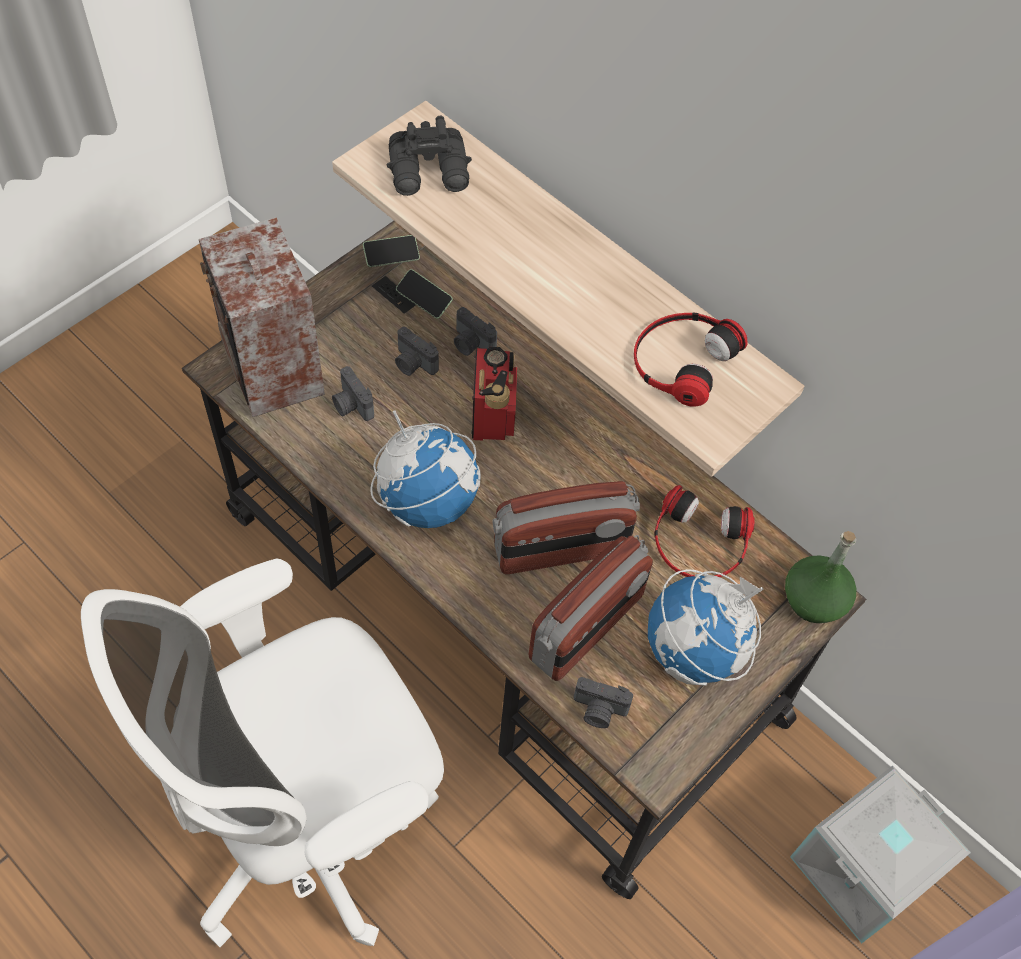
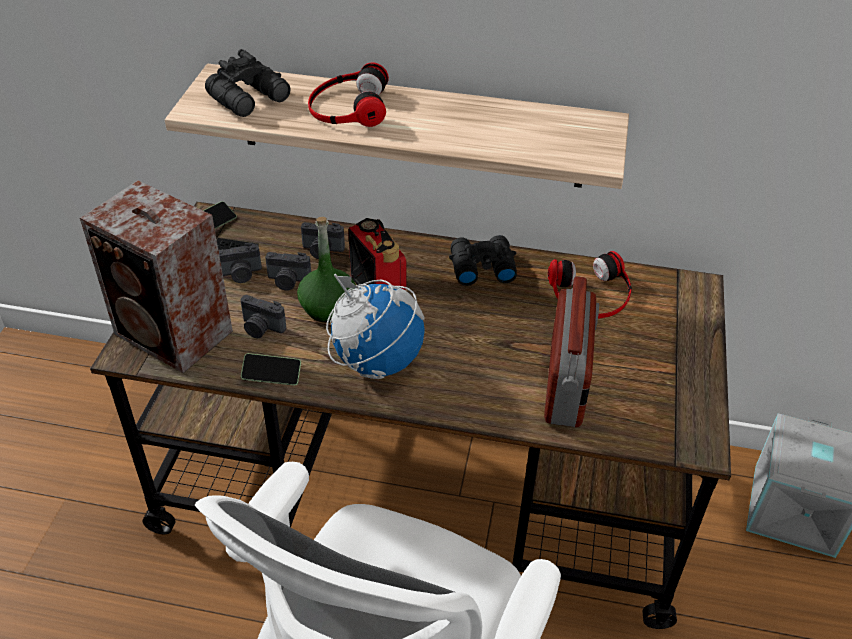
camera: 30 degrees left, 15 degrees down
phone [396,269,453,319] -> phone moved to [241,353,301,386]
radio [493,481,640,574] -> none
camera [573,677,633,728] -> camera moved to [218,242,262,283]
headphones [634,312,748,407] -> headphones moved to [308,62,389,127]
globe [648,569,763,686] -> none
green bottle [785,531,856,623] -> green bottle moved to [297,217,356,323]
none -> black binoculars [449,235,517,286]

